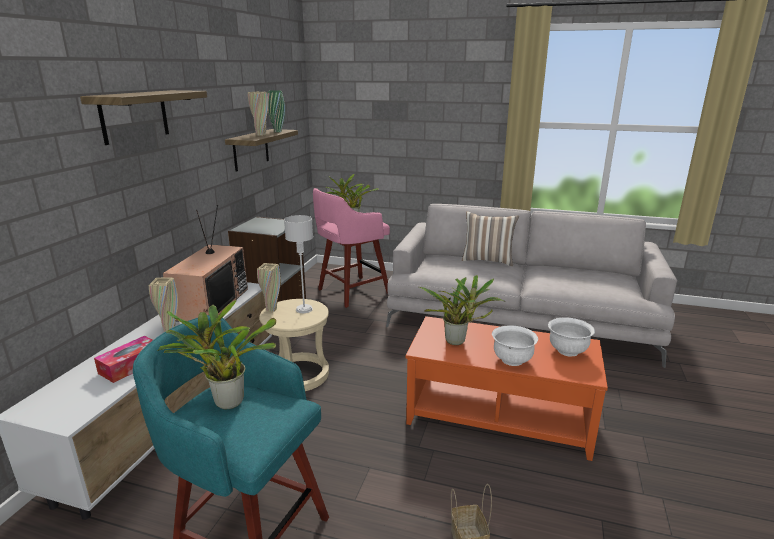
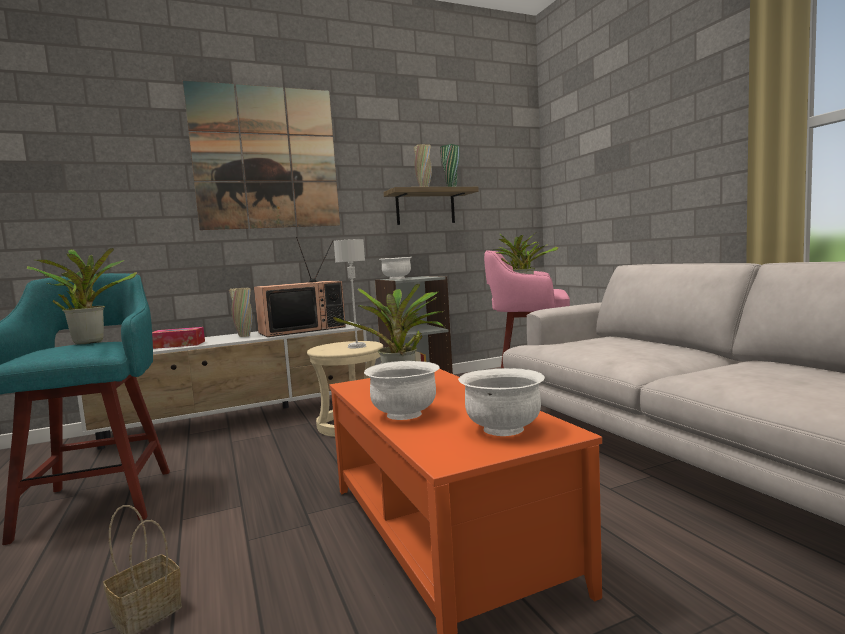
camera: 50 degrees right, 15 degrees down
shelf [80,90,207,145] -> picture [183,80,340,230]
beige vase [257,263,281,312] -> none
pillow [462,211,519,266] -> none
none -> white bowl [380,257,412,279]

